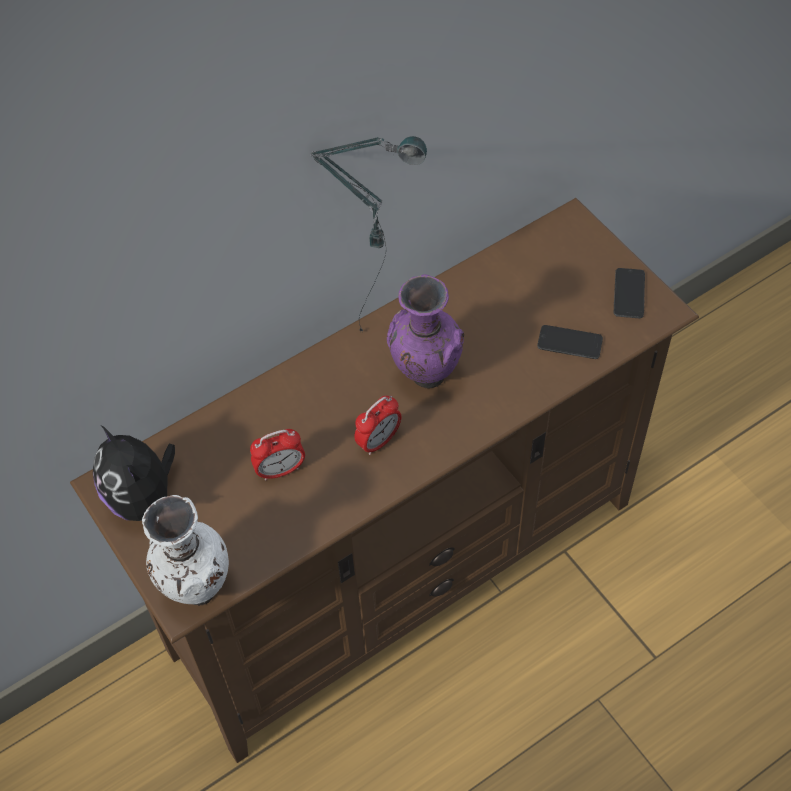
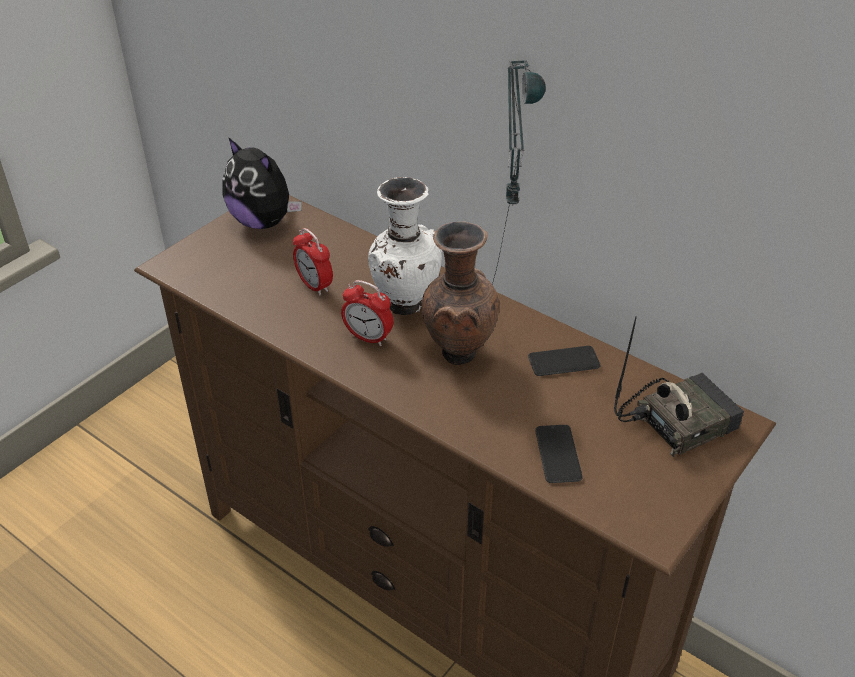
camera: 70 degrees right, 15 degrees down
plush toy [93,426,175,521] -> plush toy turned 90 degrees counterclockwise [222,137,302,229]
white vase [142,495,229,606] -> white vase moved to [368,177,442,315]
purple vase [387,274,464,389] -> brown vase [422,221,499,365]
phone [614,268,645,318] -> phone moved to [528,346,601,376]
none -> radio [614,316,744,457]

